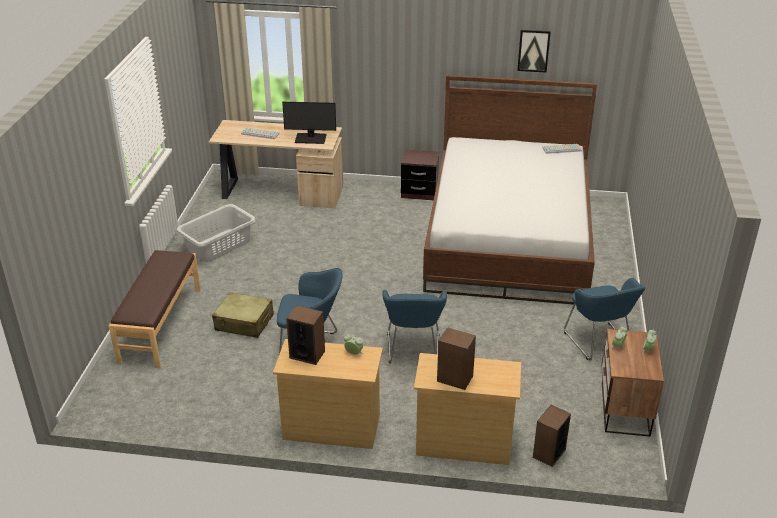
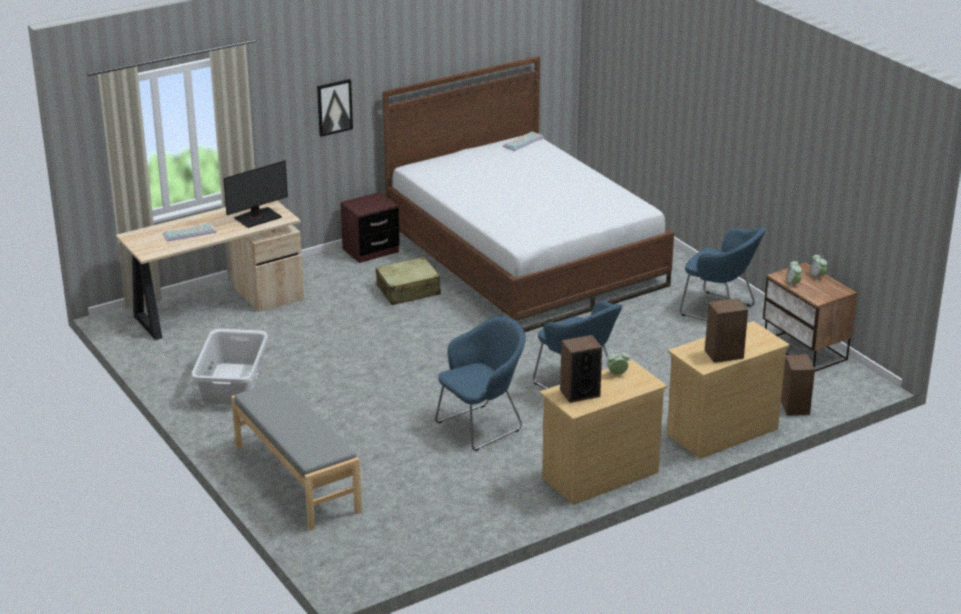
camera: 40 degrees left, 5 degrees down
brown bench [109,250,201,368] -> grey bench [231,380,362,530]
beige suitcase [212,292,274,338] -> beige suitcase moved to [376,257,441,305]
picture [517,29,551,73] -> picture moved to [317,79,353,137]

